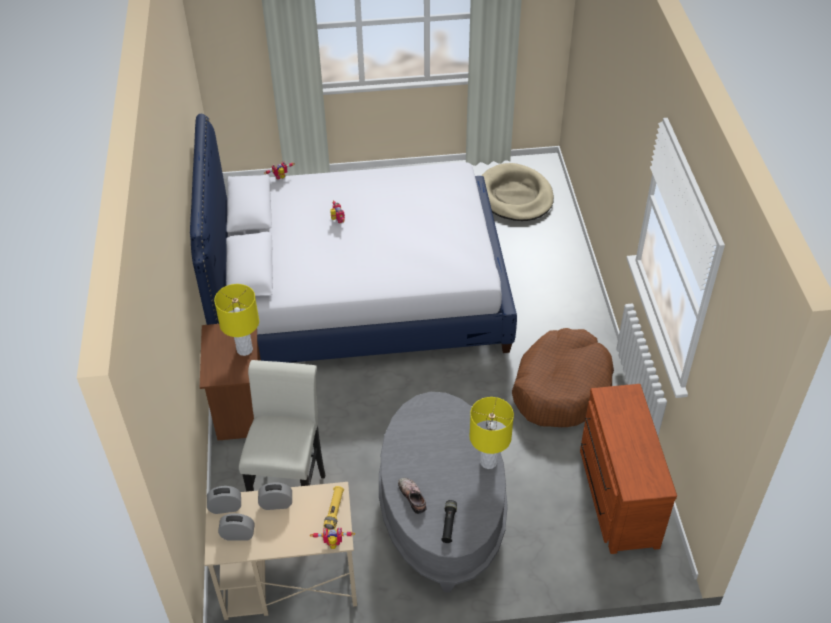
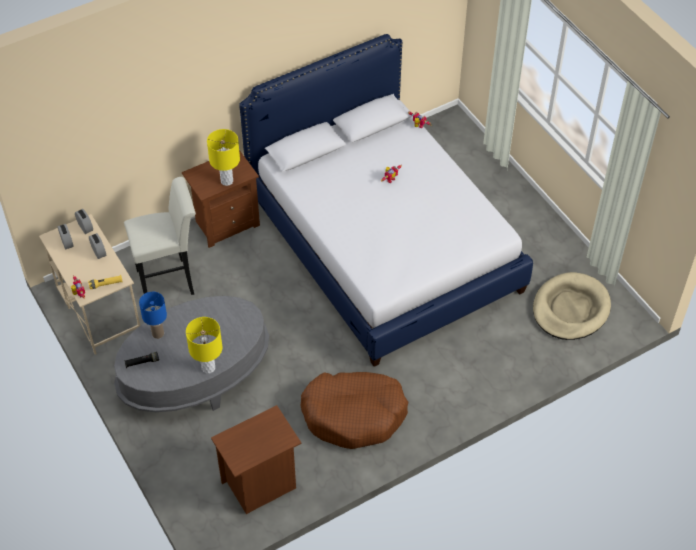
camera: 65 degrees right, 5 degrees up
shoe [398,478,426,514] -> blue table lamp [139,292,167,339]
brown dresser [580,384,677,554] -> brown nightstand [211,405,302,514]

